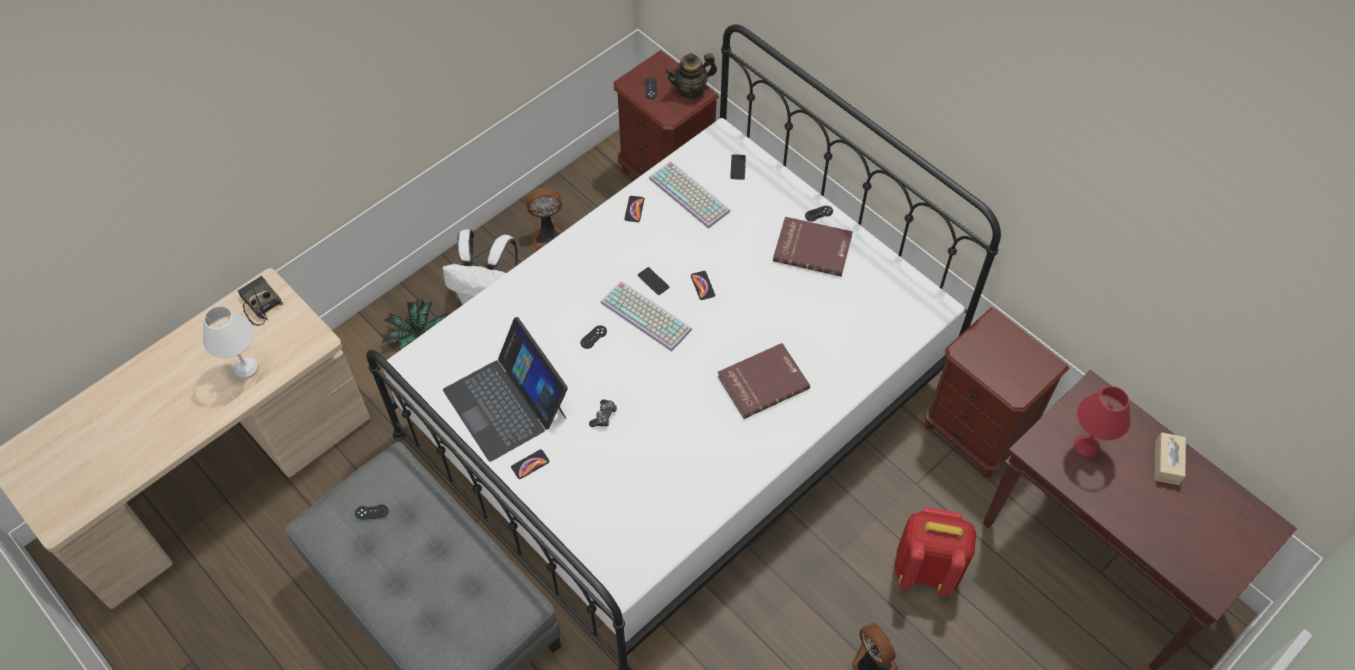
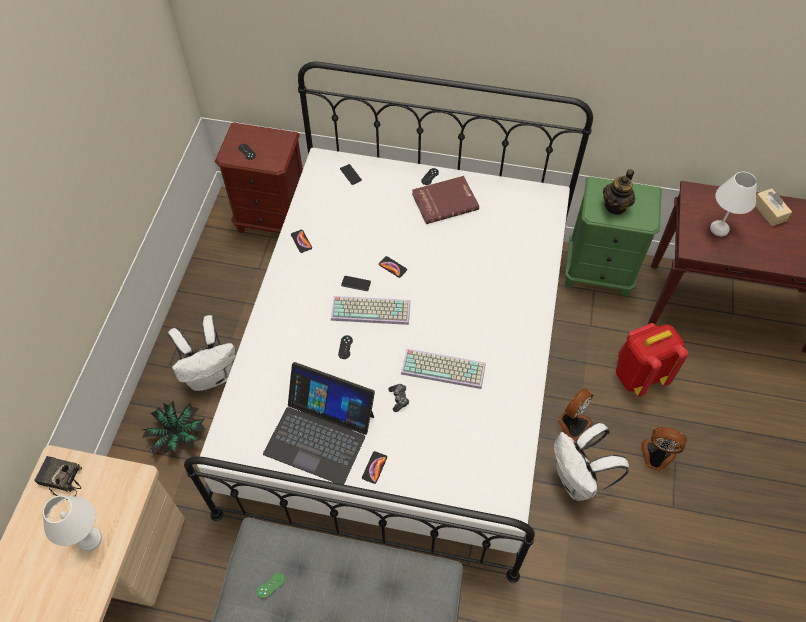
camera: 35 degrees left, 0 degrees up
black game controller [355,504,389,520] -> green game controller [257,573,285,599]
fan [526,188,564,249] -> fan moved to [558,388,593,442]
keyboard [649,161,730,229] -> keyboard moved to [401,349,486,389]
teapot [665,53,717,99] -> teapot moved to [603,169,635,215]
red book [718,343,810,419] -> none
brown nightstand [924,308,1069,478] -> green nightstand [565,176,662,297]
red table lamp [1074,386,1131,458] -> white table lamp [710,172,757,236]
none -> white backpack [554,423,629,501]

